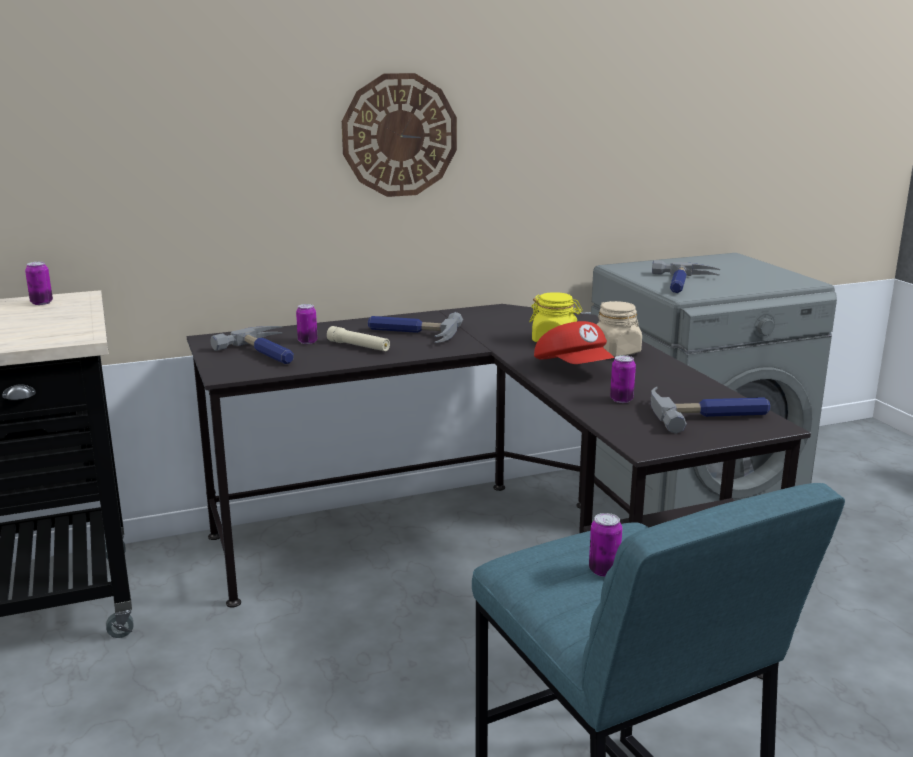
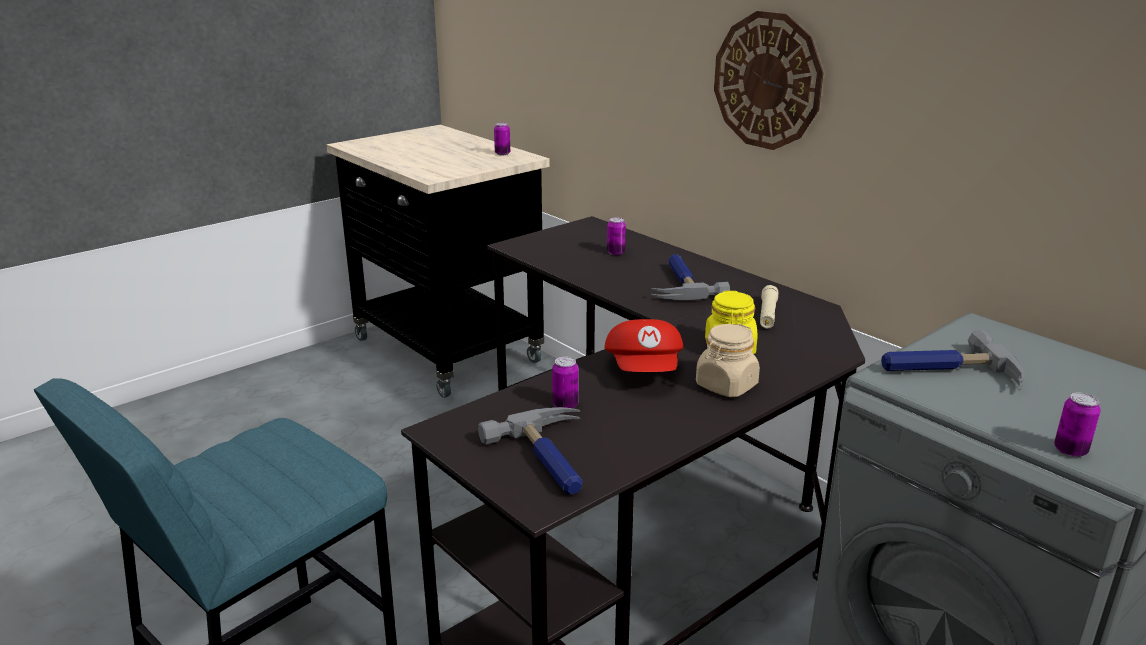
camera: 70 degrees right, 5 degrees up
hammer [210,326,294,364] -> none
beige flashlight [327,326,390,351] -> beige flashlight moved to [760,285,779,329]
red cap [534,321,614,364] -> red cap turned 45 degrees counterclockwise [604,319,684,372]
can [589,513,622,577] -> can moved to [1054,393,1101,457]

